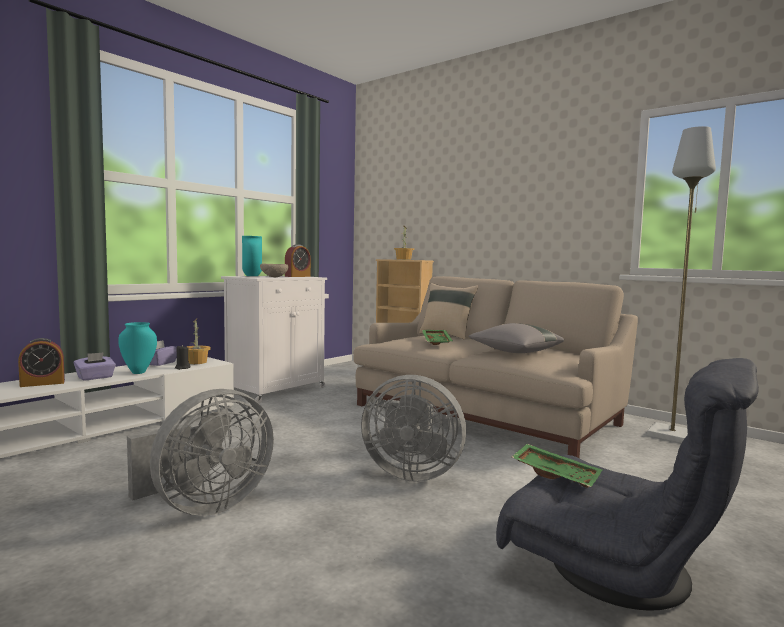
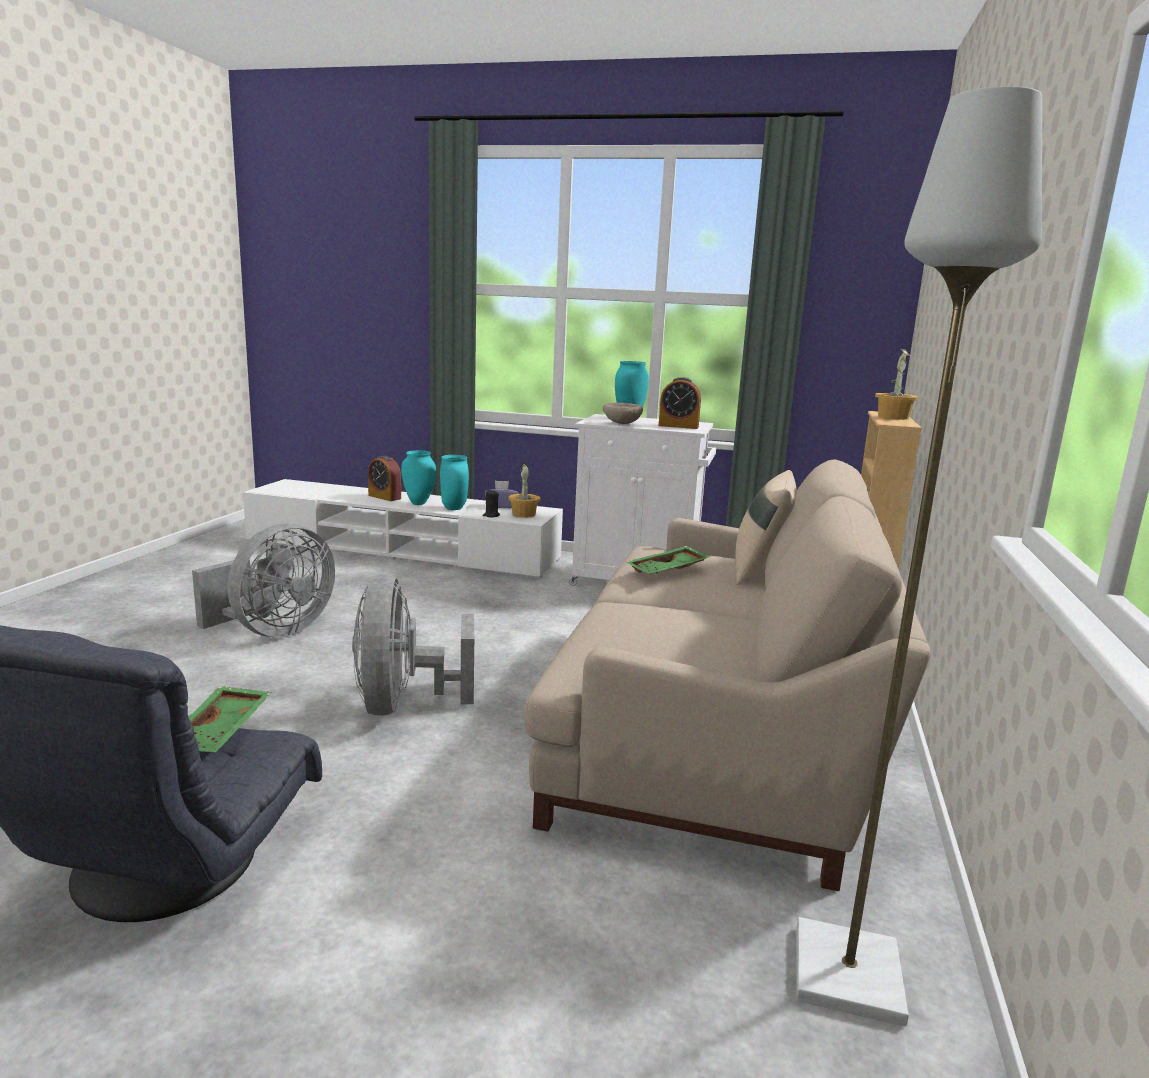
camera: 65 degrees right, 10 degrees up
purple tissue box [74,352,116,381] -> turquoise vase [401,450,436,505]
grey fan [127,389,274,516] -> grey fan turned 75 degrees counterclockwise [192,524,335,637]
grey pillow [468,323,564,353] -> none

